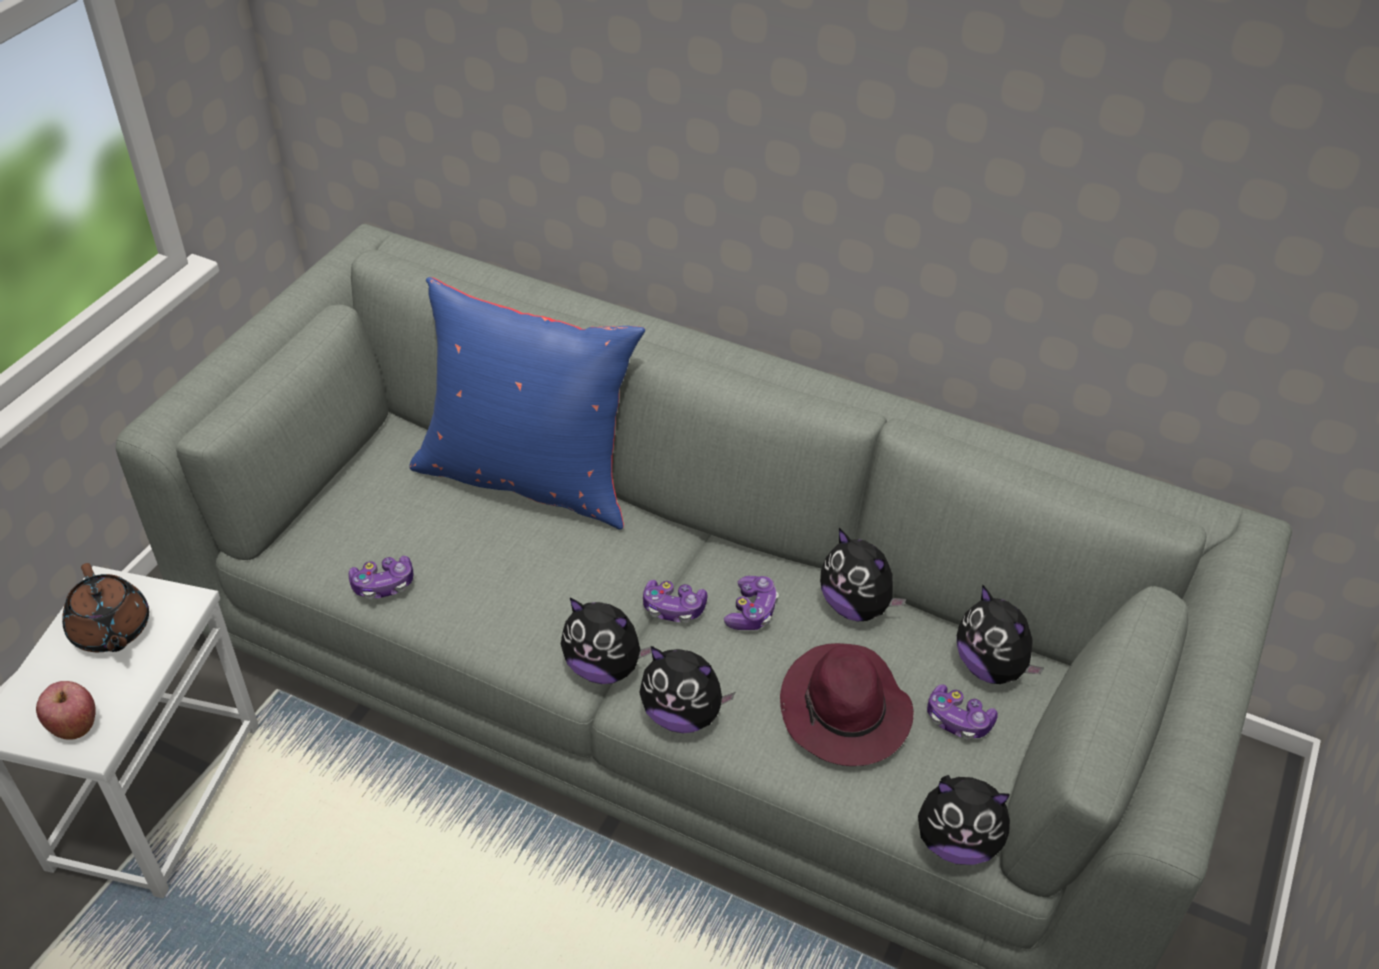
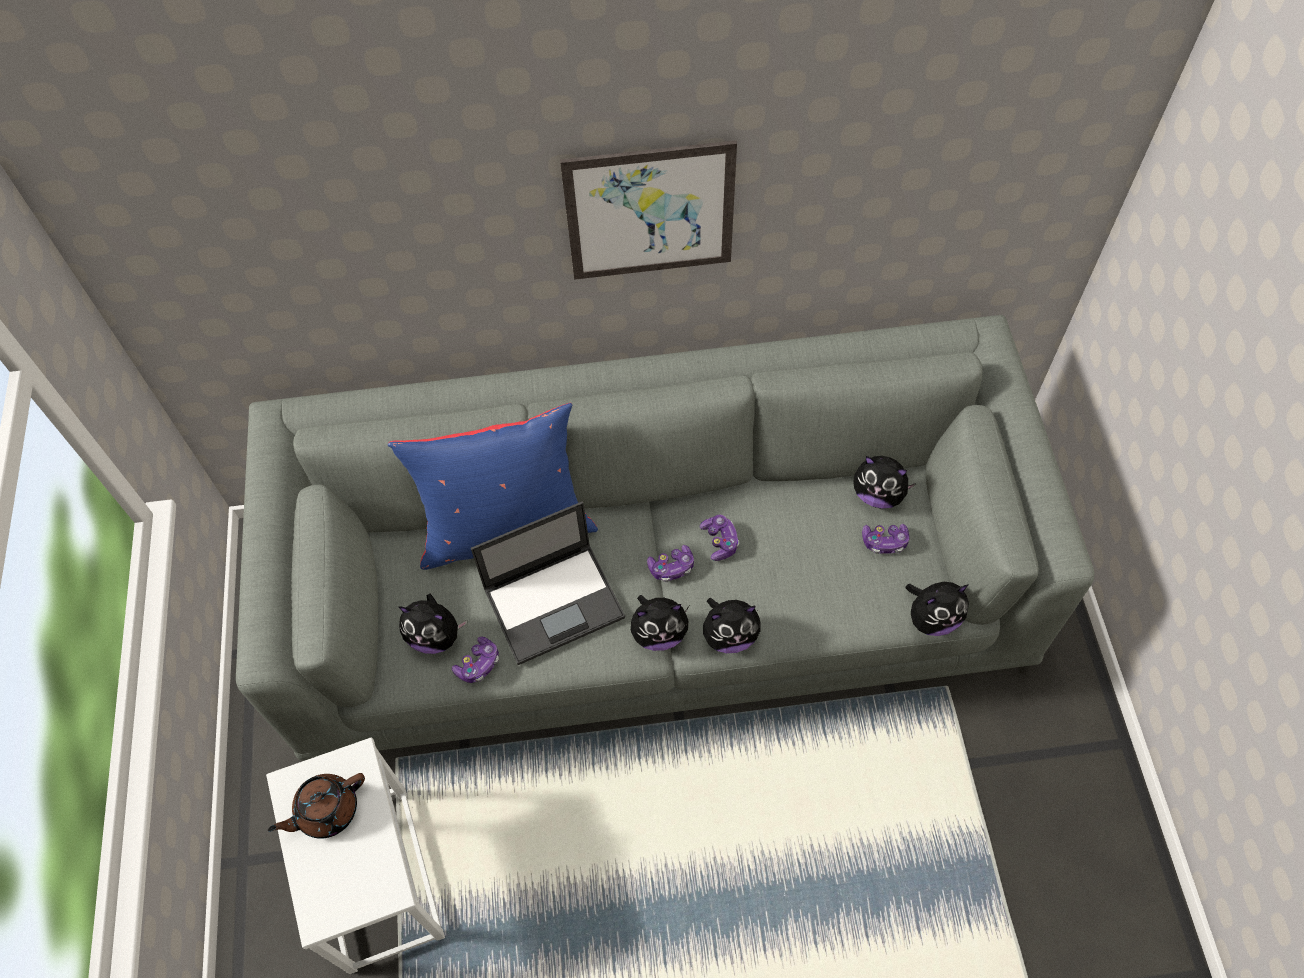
camera: 30 degrees left, 15 degrees up
apple [36,681,96,740] -> none
brown teapot [62,563,149,652] -> brown teapot turned 120 degrees clockwise [268,773,365,839]
purple hat [780,643,914,766] -> none
plush toy [820,528,906,621] -> plush toy moved to [399,594,467,654]
none -> laptop [471,502,625,665]
none -> picture [560,140,737,280]

